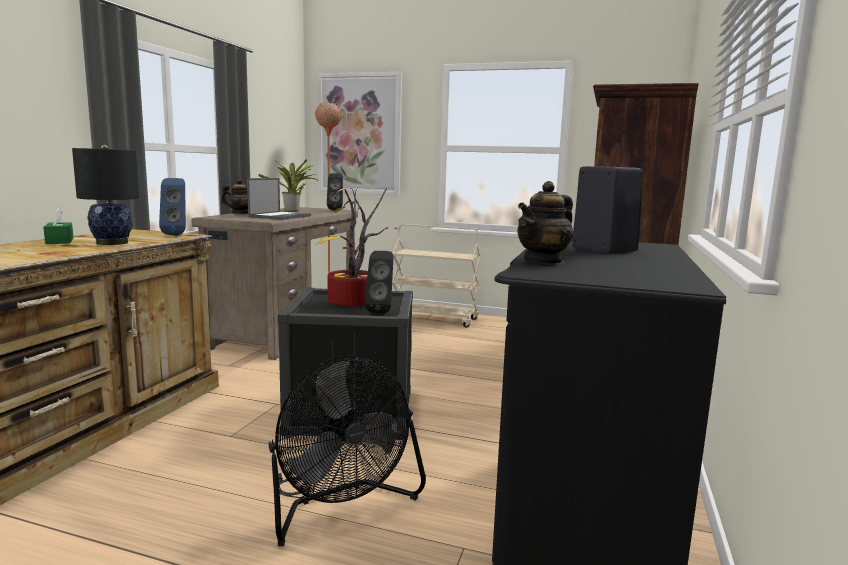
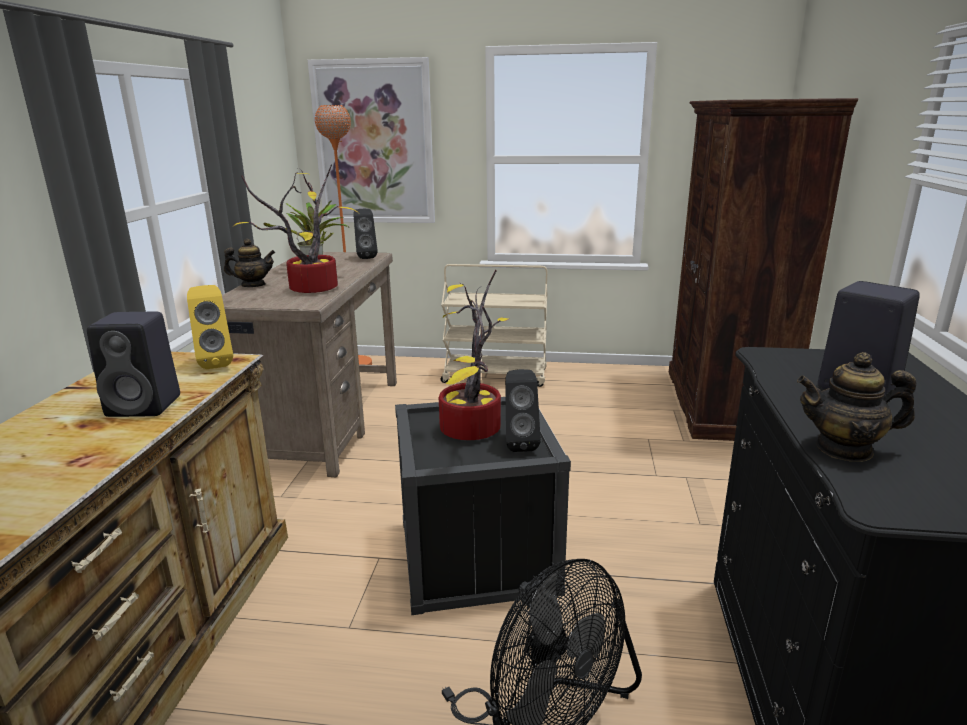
camera: 10 degrees left, 10 degrees up
green tissue box [43,208,74,244] -> none
black table lamp [72,145,139,245] -> black speaker [87,312,180,417]
blue speaker [159,178,186,236] -> yellow speaker [187,285,233,369]
laptop [247,178,311,220] -> potted plant [232,165,357,293]
teapot [517,181,573,265] -> teapot turned 60 degrees clockwise [797,352,916,462]

